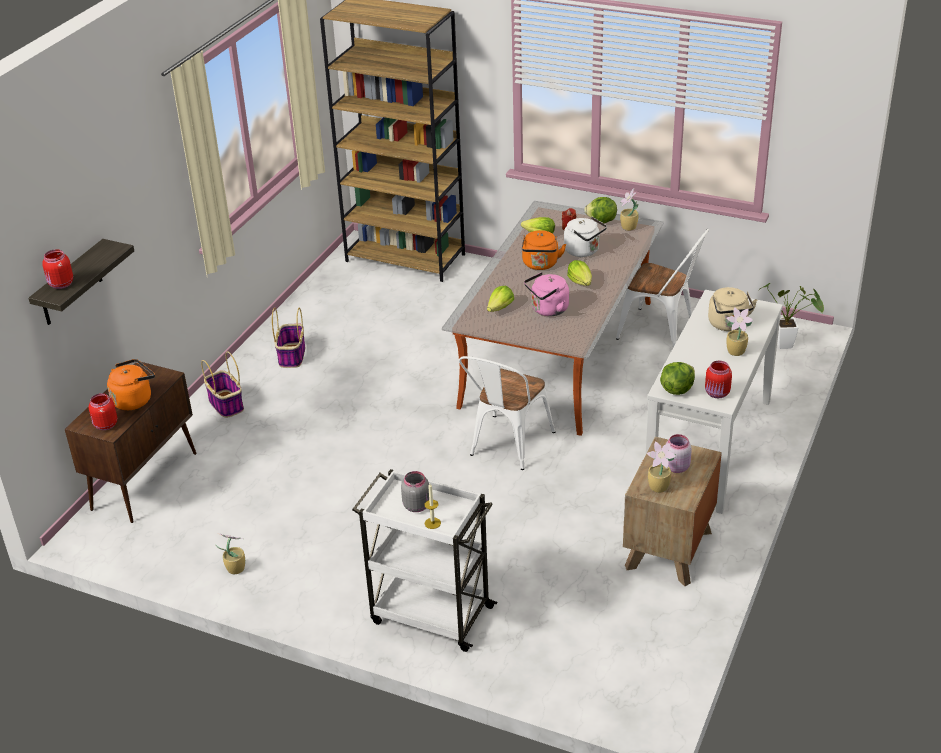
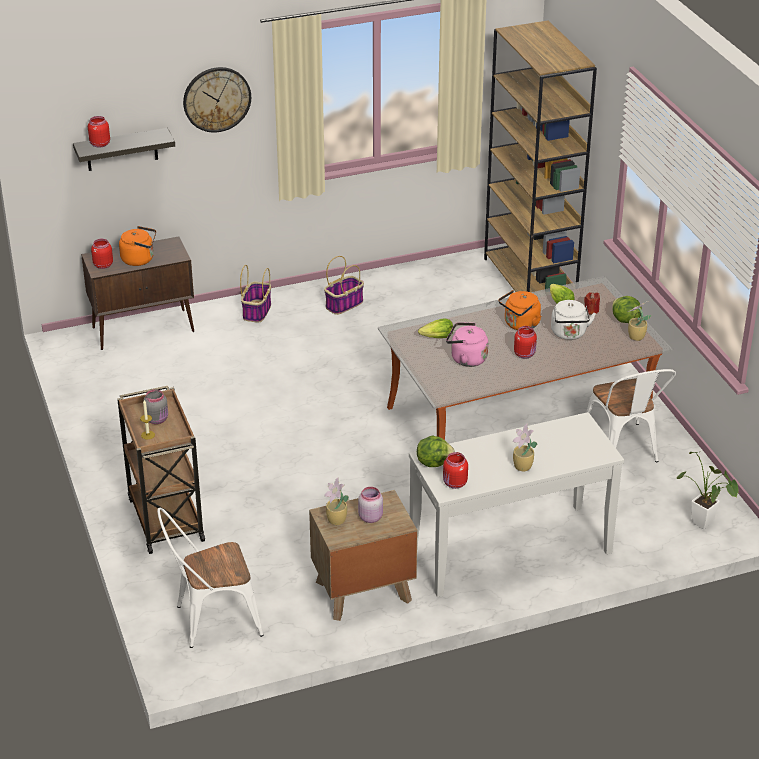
camera: 45 degrees right, 0 degrees up
potted plant [216,533,245,574] -> none
white cart [352,469,498,652] -> brown cart [117,386,205,554]
white chair [459,356,555,470] -> white chair moved to [157,508,263,648]
lettuce [567,260,592,286] -> red jar [514,326,537,359]
beige kettle [708,287,757,331] -> none
none -> wall clock [183,67,251,132]

